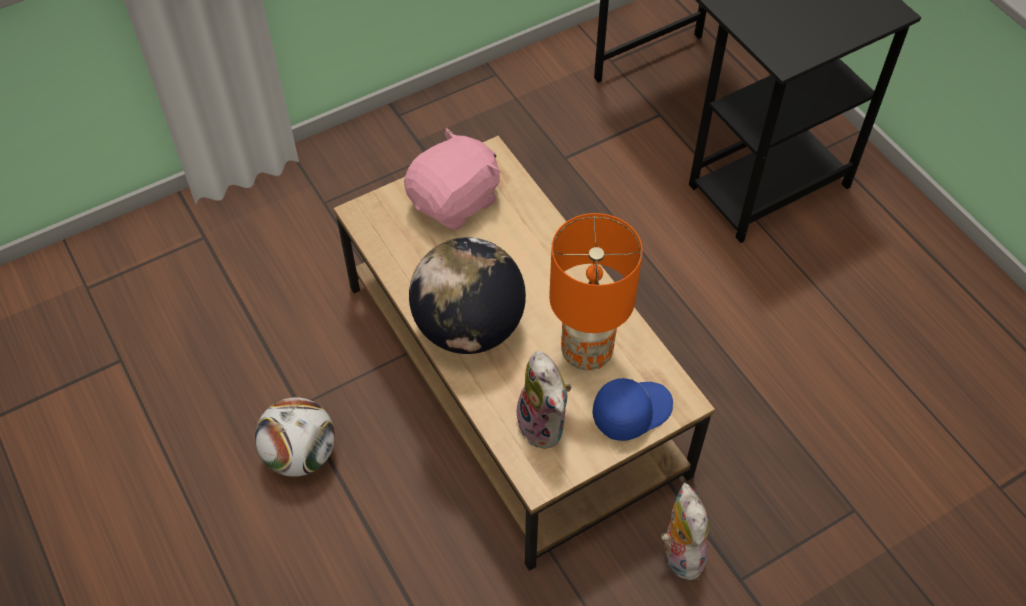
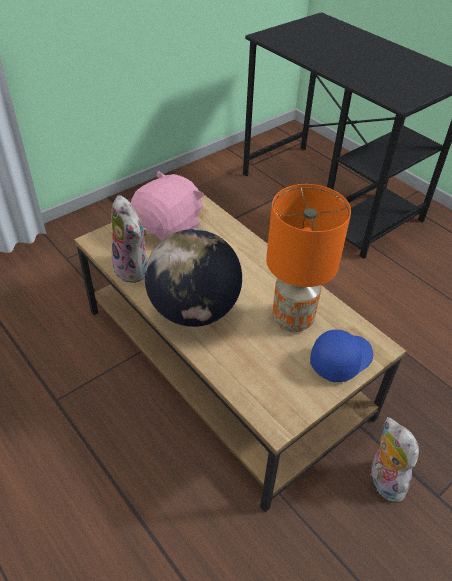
camera: 10 degrees left, 10 degrees down
football [255,397,335,477] -> none
plush toy [517,351,571,449] -> plush toy moved to [111,195,148,283]

